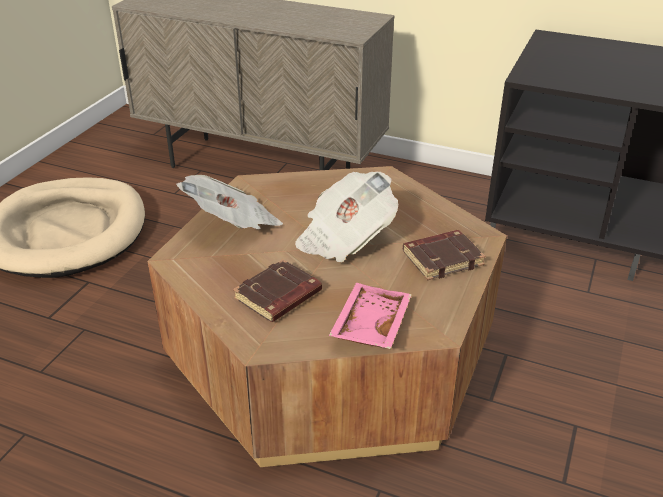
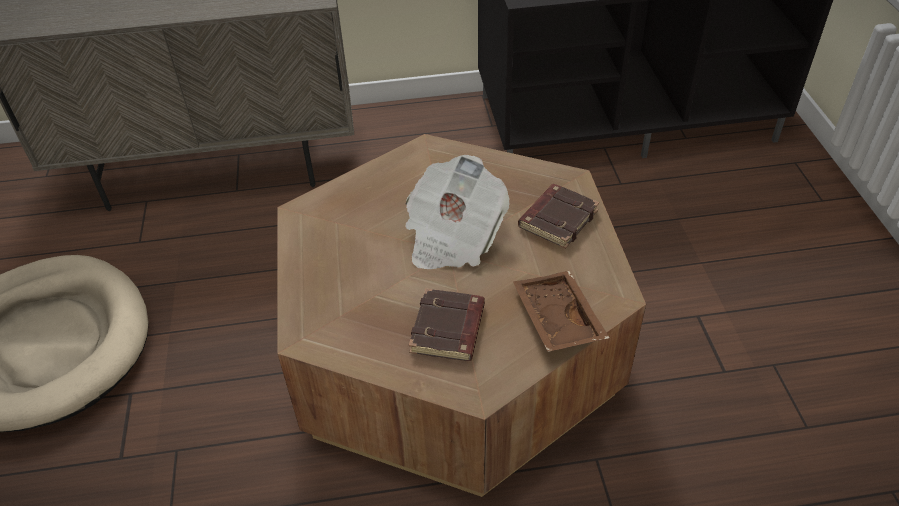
camera: 30 degrees left, 10 degrees up
newspaper [176,175,283,230] -> none
pink tray [328,283,412,349] -> brown tray [513,271,609,352]

